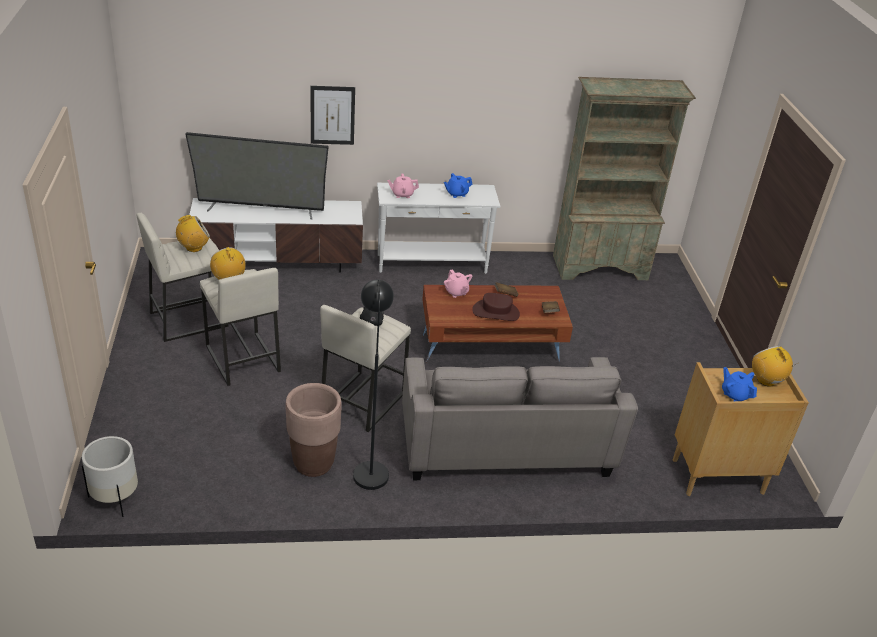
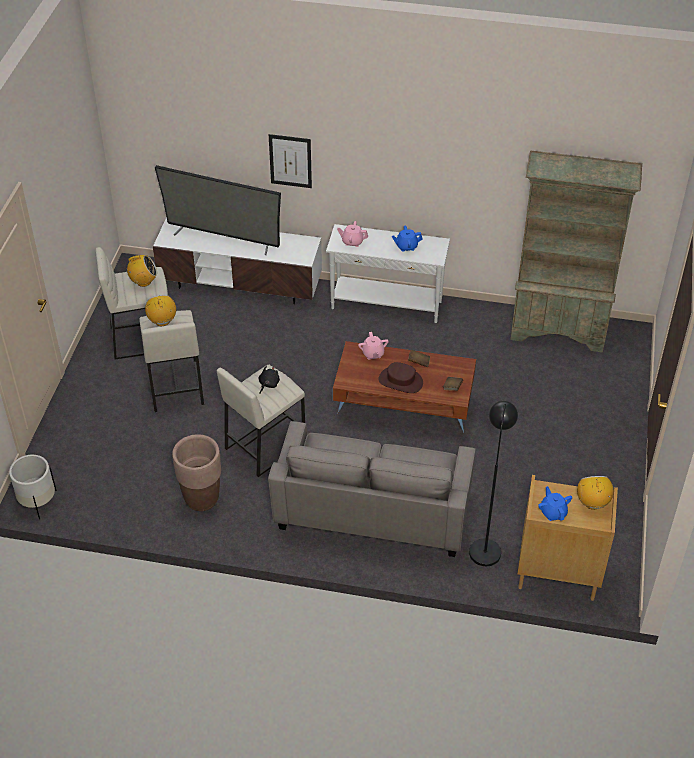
camera: 20 degrees right, 10 degrees up
black floor lamp [353,280,394,490] -> black floor lamp moved to [469,401,518,566]

